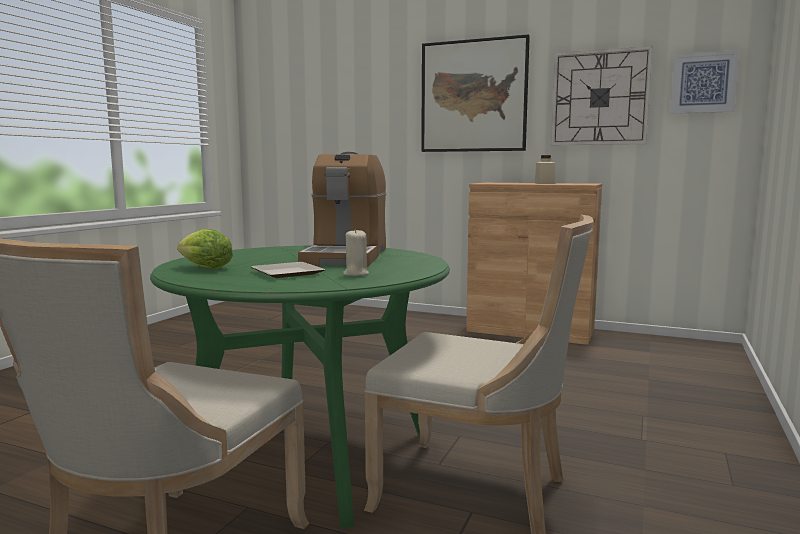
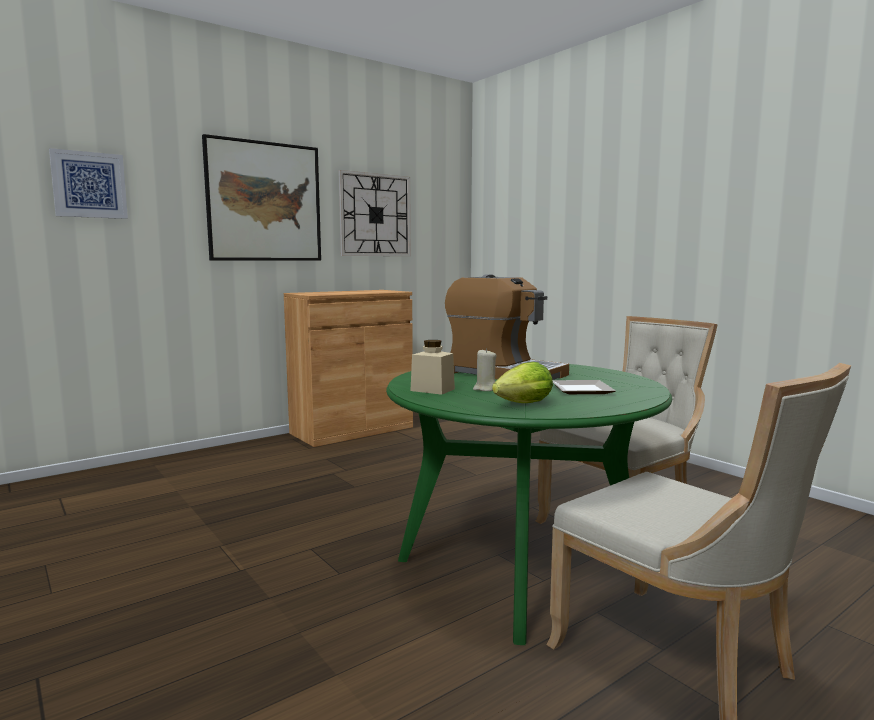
camera: 60 degrees left, 0 degrees up
beige candle [343,229,369,276] -> beige candle moved to [473,349,497,391]
beige jar [535,155,556,184] -> beige jar moved to [411,340,455,395]
picture [670,50,740,114] -> picture moved to [49,148,128,219]

